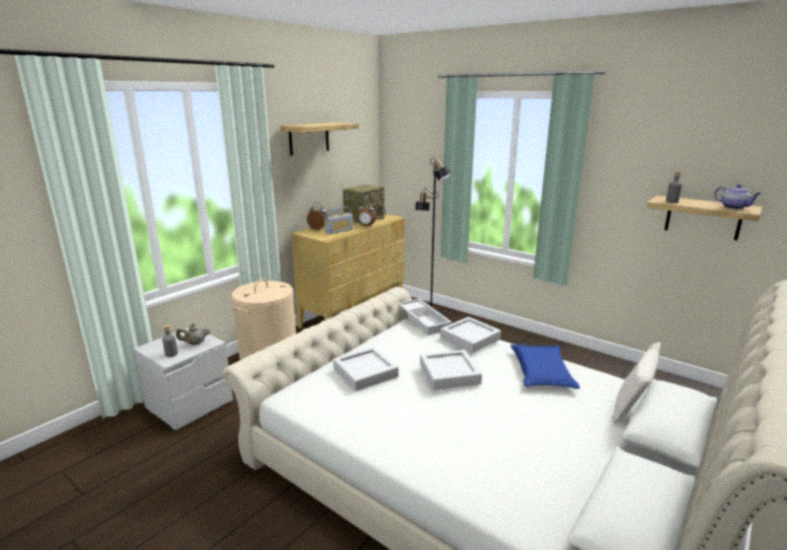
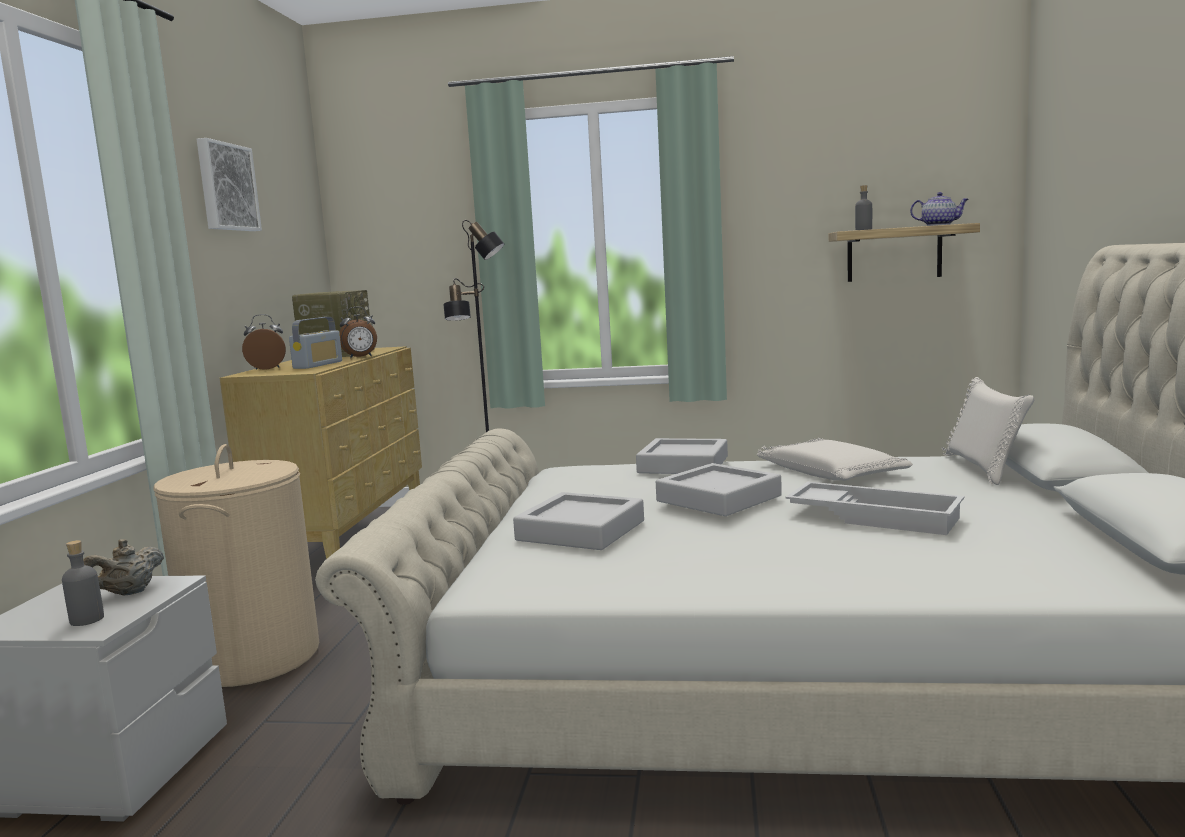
camera: 30 degrees left, 10 degrees down
shelf [280,122,359,155] -> picture [197,138,262,231]
white tray [398,299,452,335] -> white tray moved to [786,482,964,535]
blue pillow [511,342,580,389] -> white pillow [757,438,913,481]

